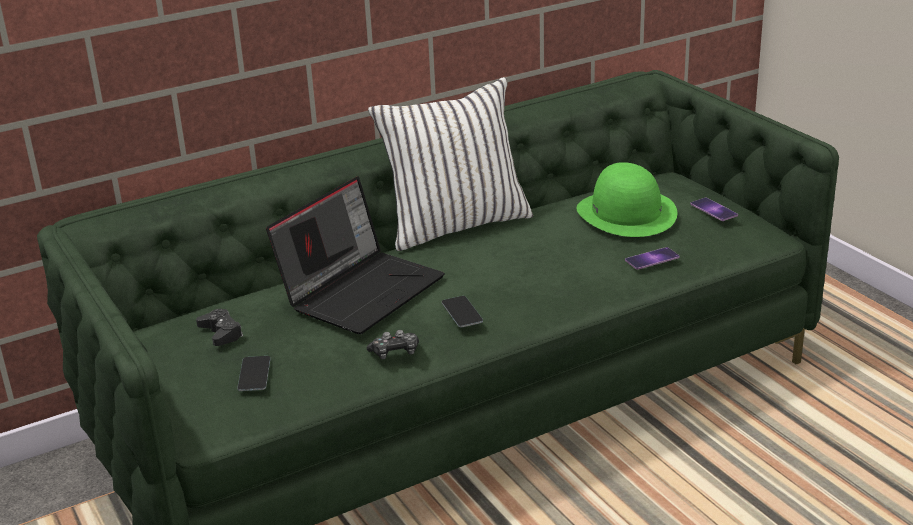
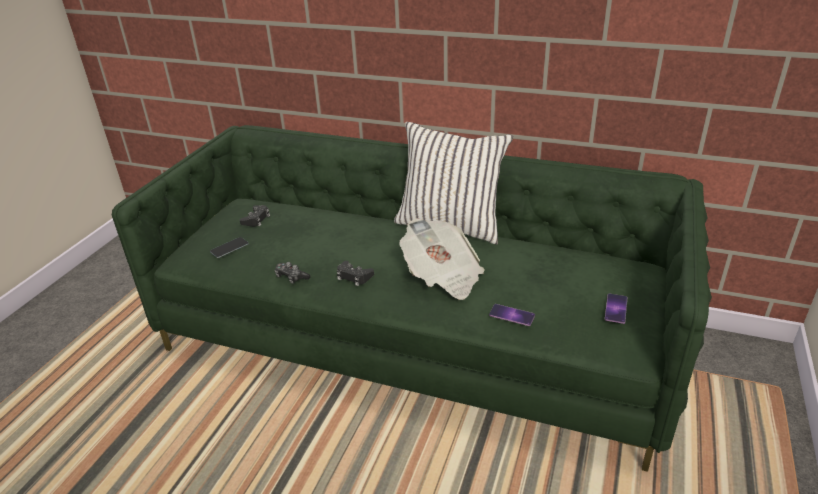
camera: 50 degrees right, 5 degrees up
laptop [266,176,445,334] -> none
phone [442,296,483,327] -> black game controller [337,261,374,286]
green hat [577,162,677,237] -> none
none -> newspaper [399,218,485,300]

